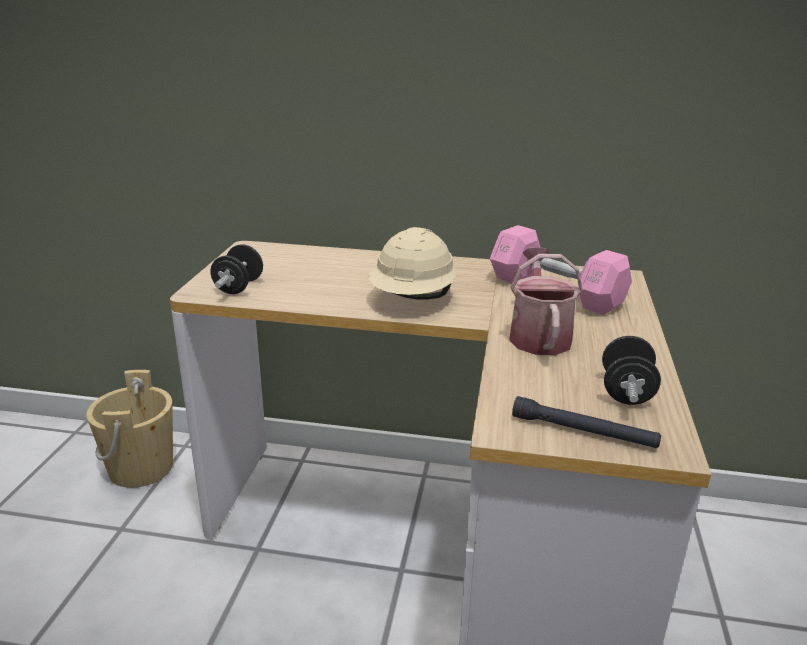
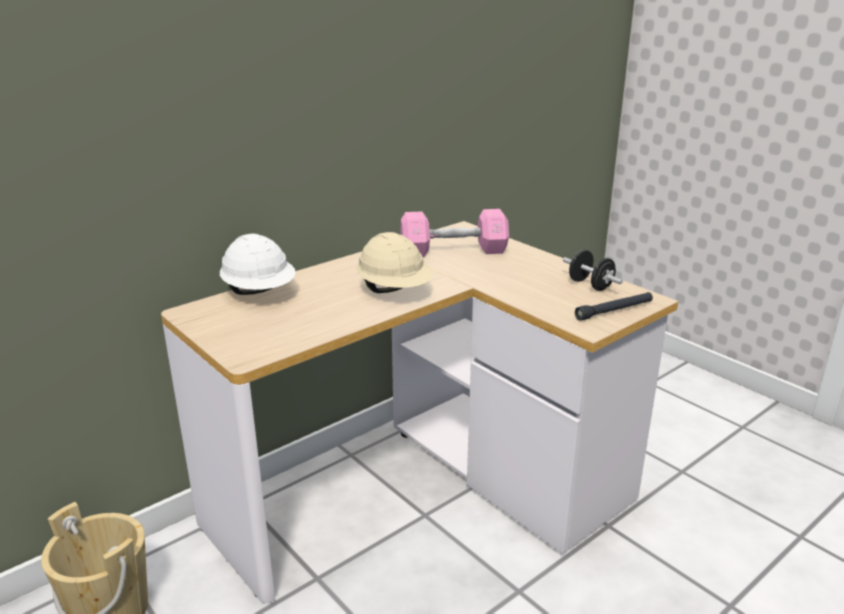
camera: 50 degrees left, 0 degrees up
black dumbbell [210,244,263,294] -> none
watering can [509,247,583,355] -> none
none -> white hard hat [220,234,296,295]

